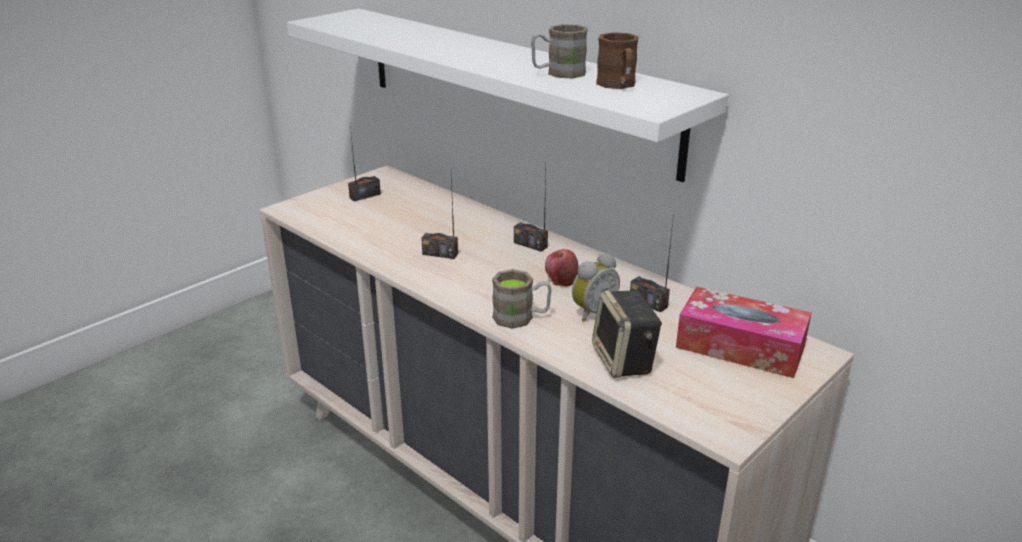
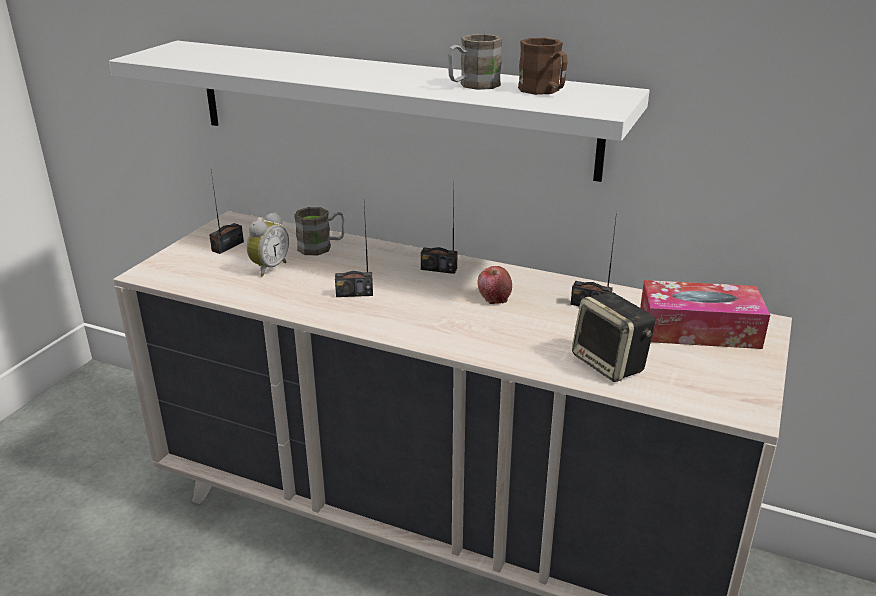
camera: 20 degrees left, 0 degrees up
brown mug [492,269,552,329] -> brown mug moved to [294,207,344,255]
alarm clock [572,253,620,322] -> alarm clock moved to [247,212,289,276]

